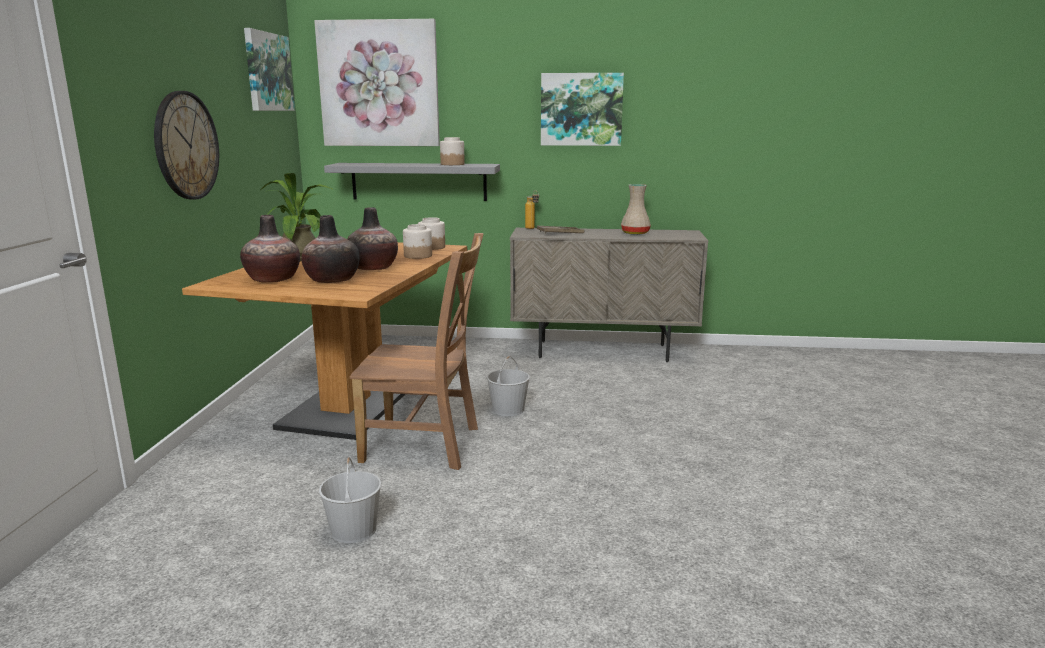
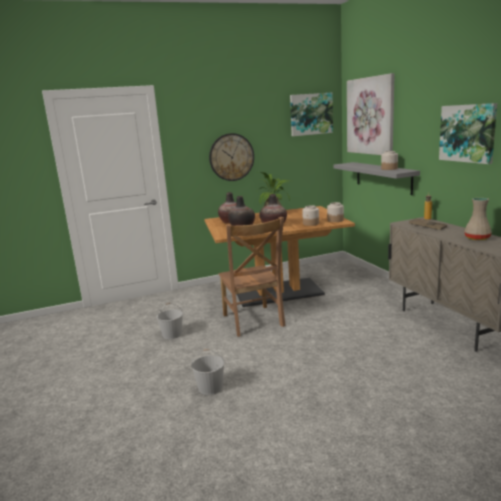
camera: 65 degrees right, 0 degrees up
white bucket [487,356,530,416] -> white bucket moved to [191,349,225,395]

